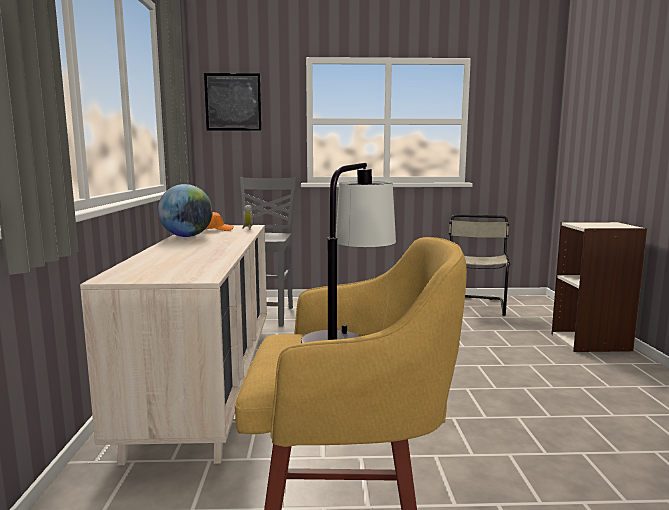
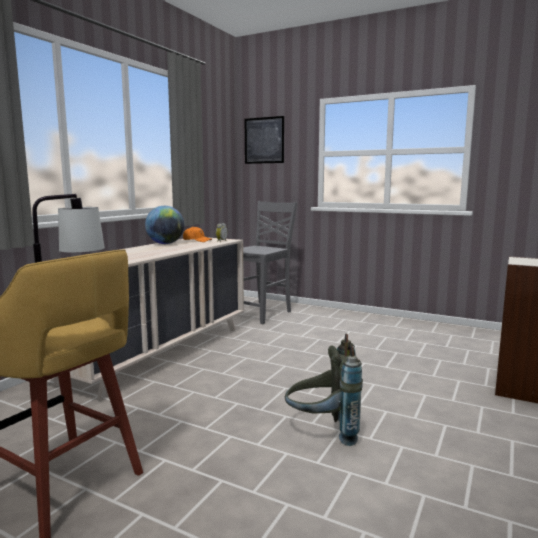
camera: 30 degrees right, 0 degrees up
beige chair [449,214,510,316] -> none
none -> grey backpack [285,334,363,446]

